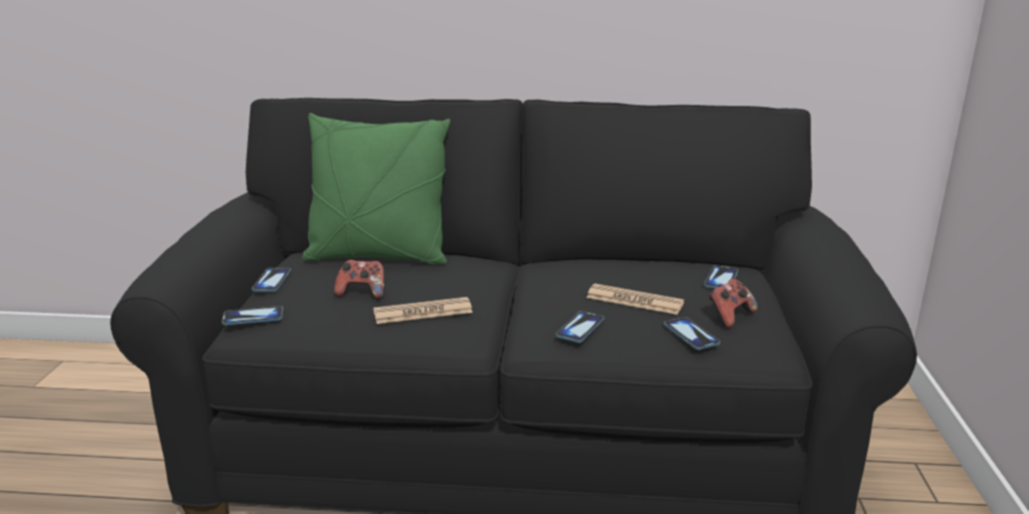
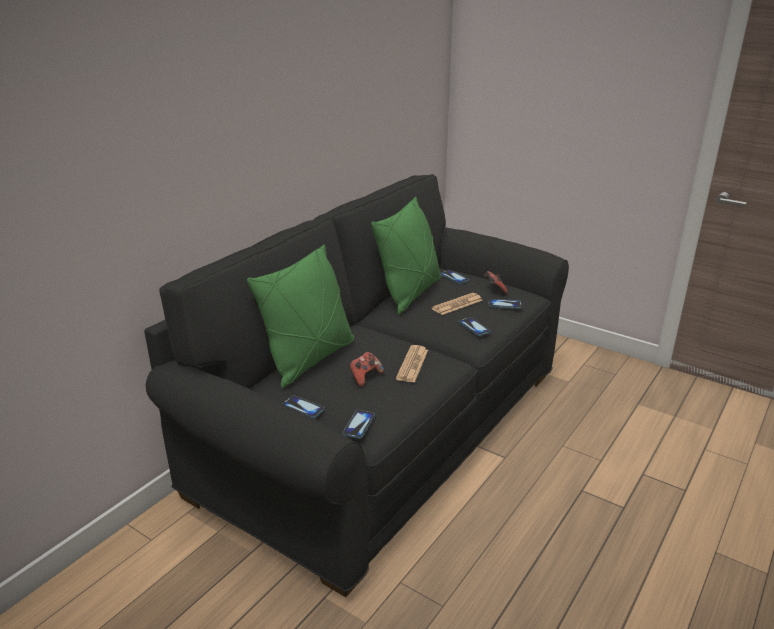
camera: 60 degrees left, 5 degrees up
none -> green pillow [371,197,441,314]

